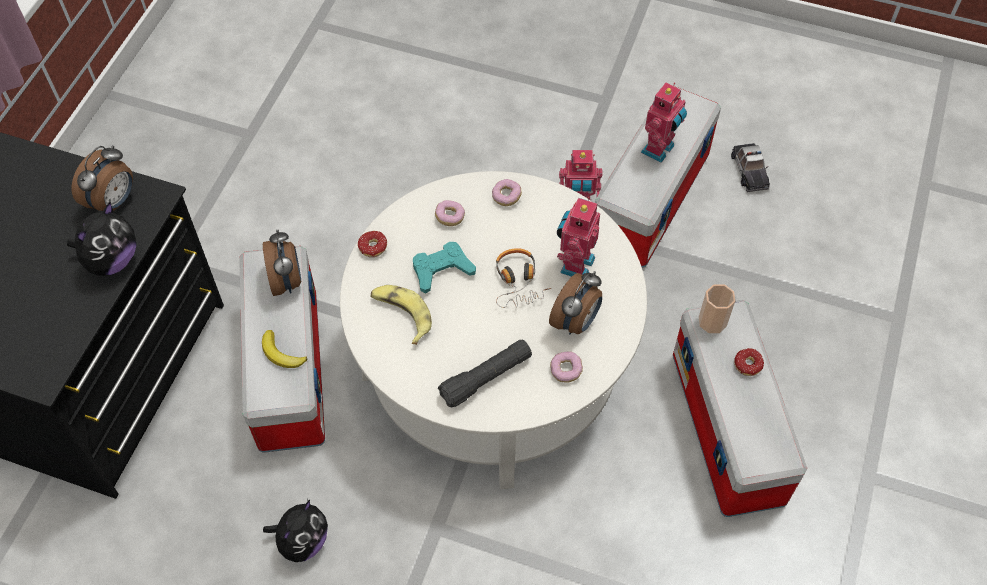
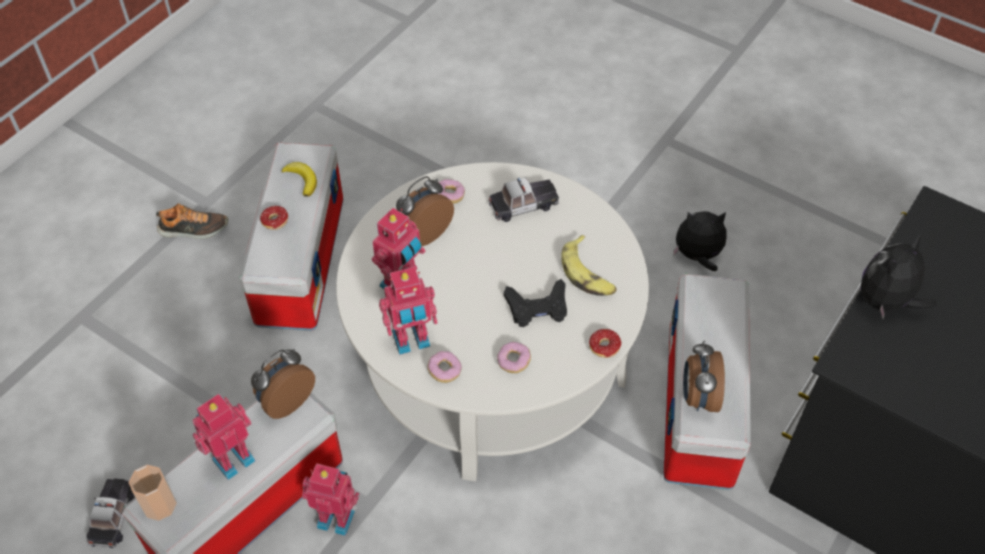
camera: 165 degrees left, 5 degrees down
alarm clock [71,145,133,211] -> alarm clock moved to [251,349,315,419]
banana [262,330,307,368] -> banana moved to [281,162,317,197]
plush toy [263,500,328,562] -> plush toy turned 45 degrees clockwise [673,211,727,271]
turquoise game controller [413,242,476,294] -> black game controller [504,279,567,327]
black flashlight [438,339,532,407] -> toy car [488,177,559,222]
headphones [496,248,551,308] -> none
cup [699,284,735,333] -> cup moved to [129,465,177,521]
none -> shoe [156,203,228,239]
none -> toy robot [379,267,438,355]

